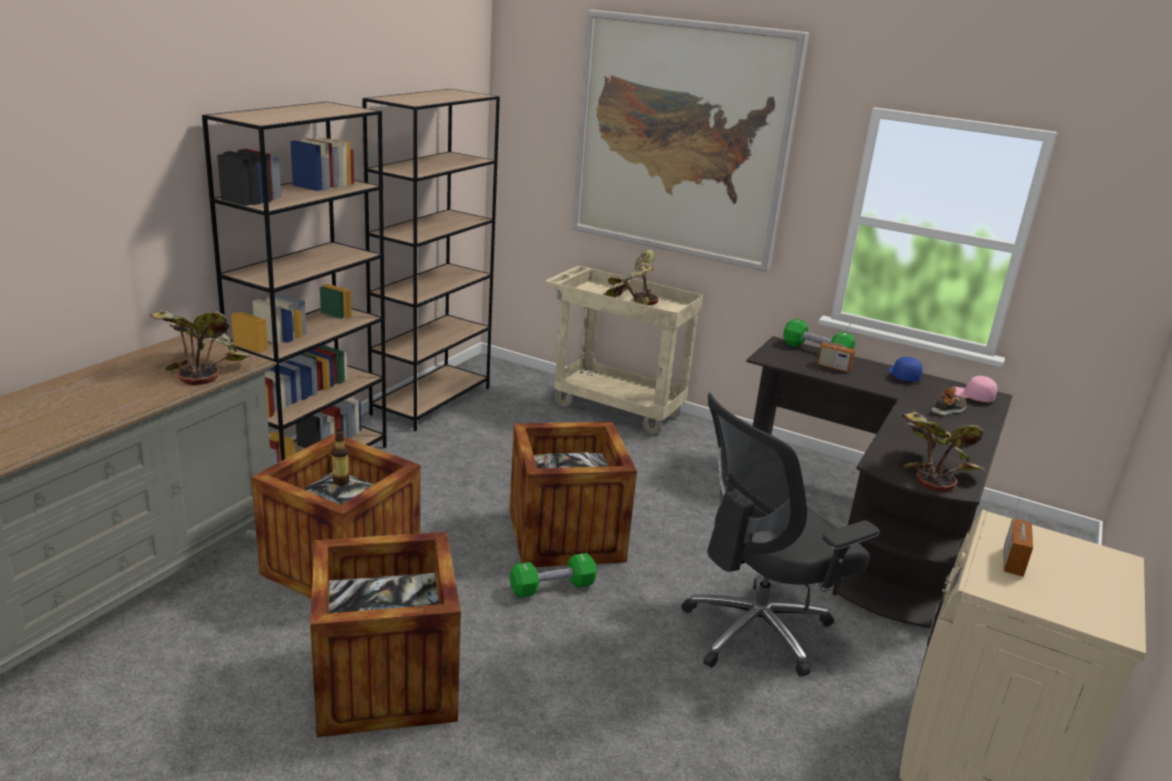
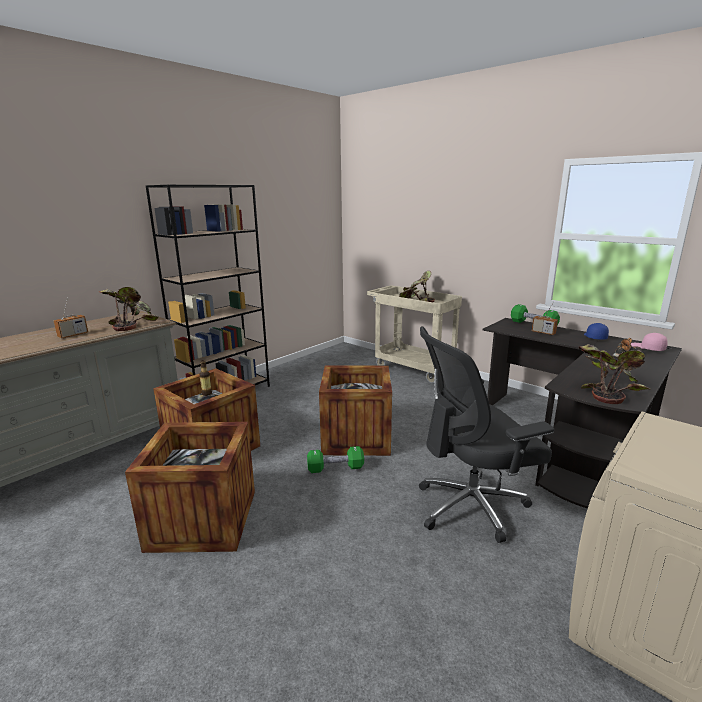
camera: 15 degrees right, 5 degrees down
beige bookcase [362,89,500,431] -> none
picture [572,10,809,272] -> none
radio [1004,491,1033,577] -> radio moved to [53,297,88,339]

